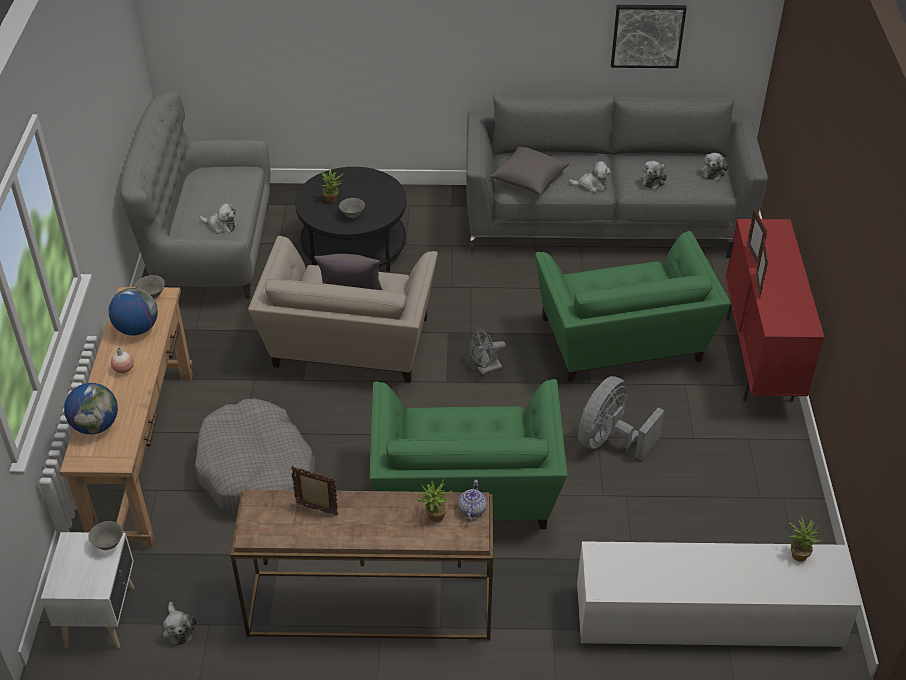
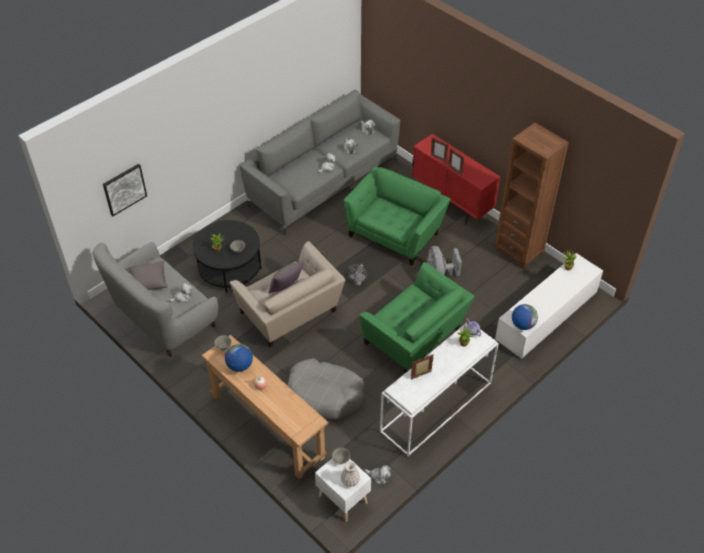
camera: 45 degrees left, 5 degrees up
globe [64,383,118,434] -> globe moved to [512,304,538,330]
brown console table [230,490,493,641] -> white console table [380,321,499,457]
grey pillow [490,147,569,194] -> grey pillow moved to [128,260,168,290]
green armchair [535,231,731,382] -> green armchair turned 90 degrees counterclockwise [343,166,450,266]
picture [611,5,687,68] -> picture moved to [103,164,147,216]
none -> white vase [341,461,360,487]
none -> brown bookcase [494,123,569,269]

